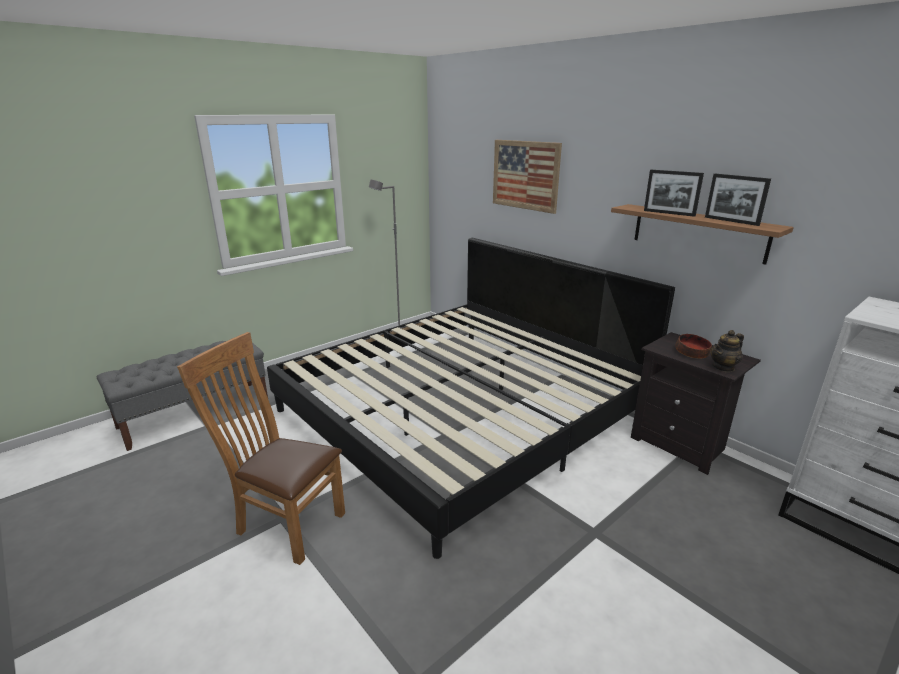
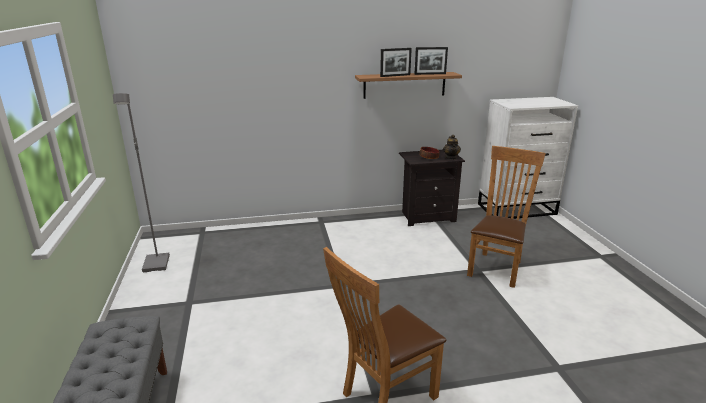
camera: 60 degrees left, 0 degrees up
bed [267,238,675,559] -> none
picture [493,140,562,214] -> none
none -> brown chair [467,146,546,288]

